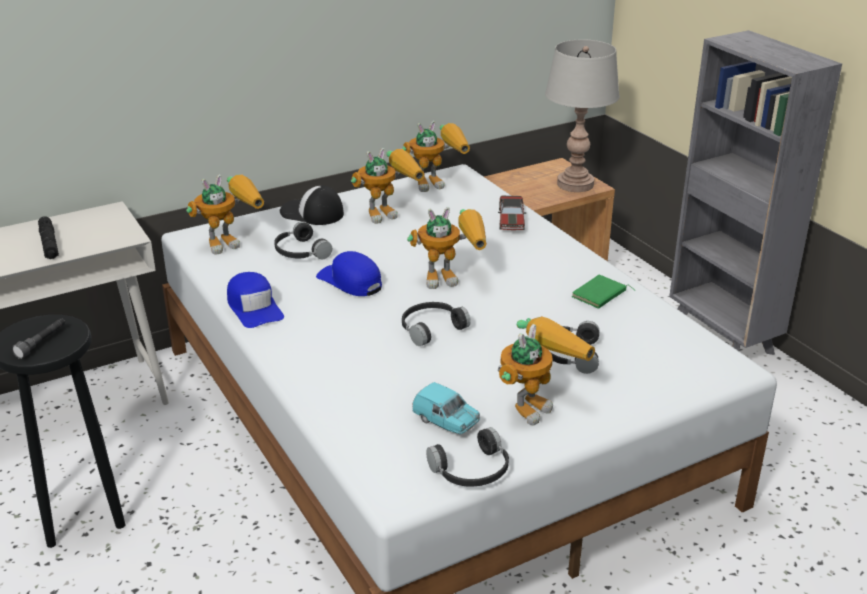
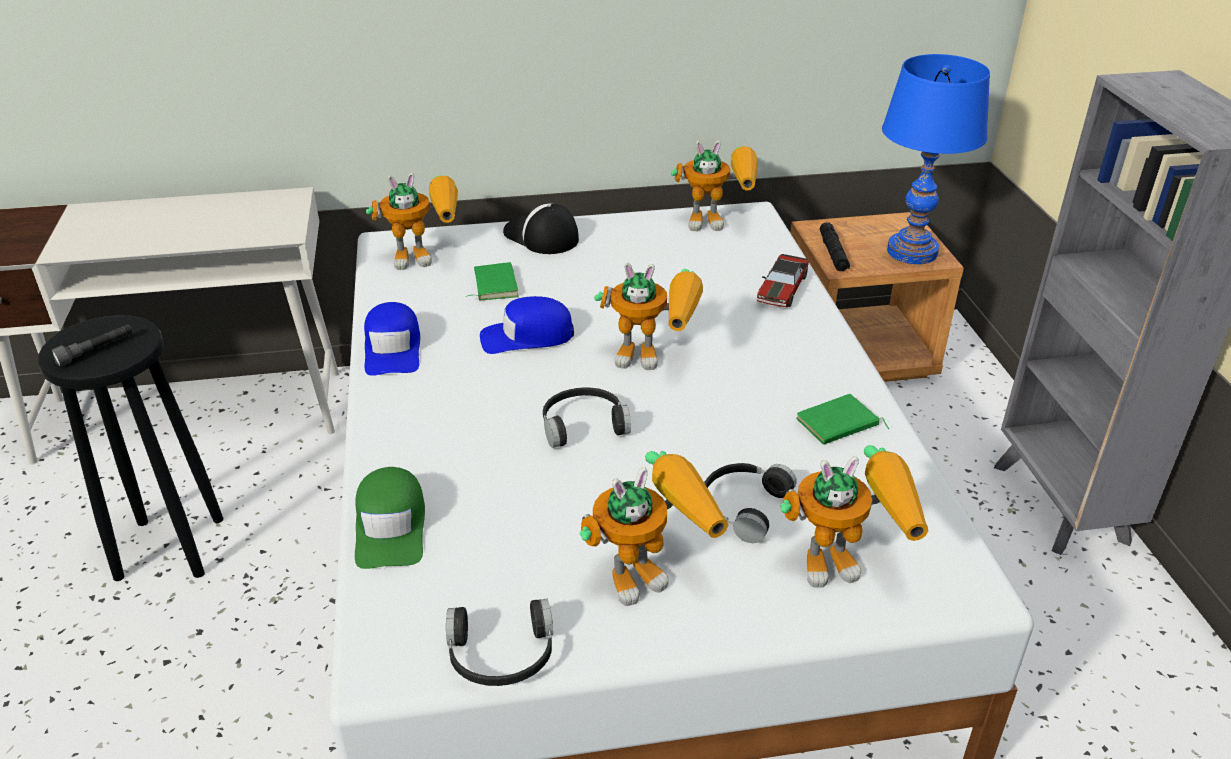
camera: 20 degrees right, 5 degrees up
black flashlight [38,216,59,259] -> black flashlight moved to [820,222,850,271]
black headphones [274,221,332,259] -> green book [466,262,518,301]
blue cap [316,251,382,296] -> blue cap turned 75 degrees counterclockwise [480,296,574,354]
toy robot [351,148,425,224] -> toy robot moved to [780,445,928,588]
turquoise toy car [412,382,480,434] -> none
grey table lamp [545,39,620,192] -> blue table lamp [882,54,990,264]
none -> green cap [355,467,425,569]

